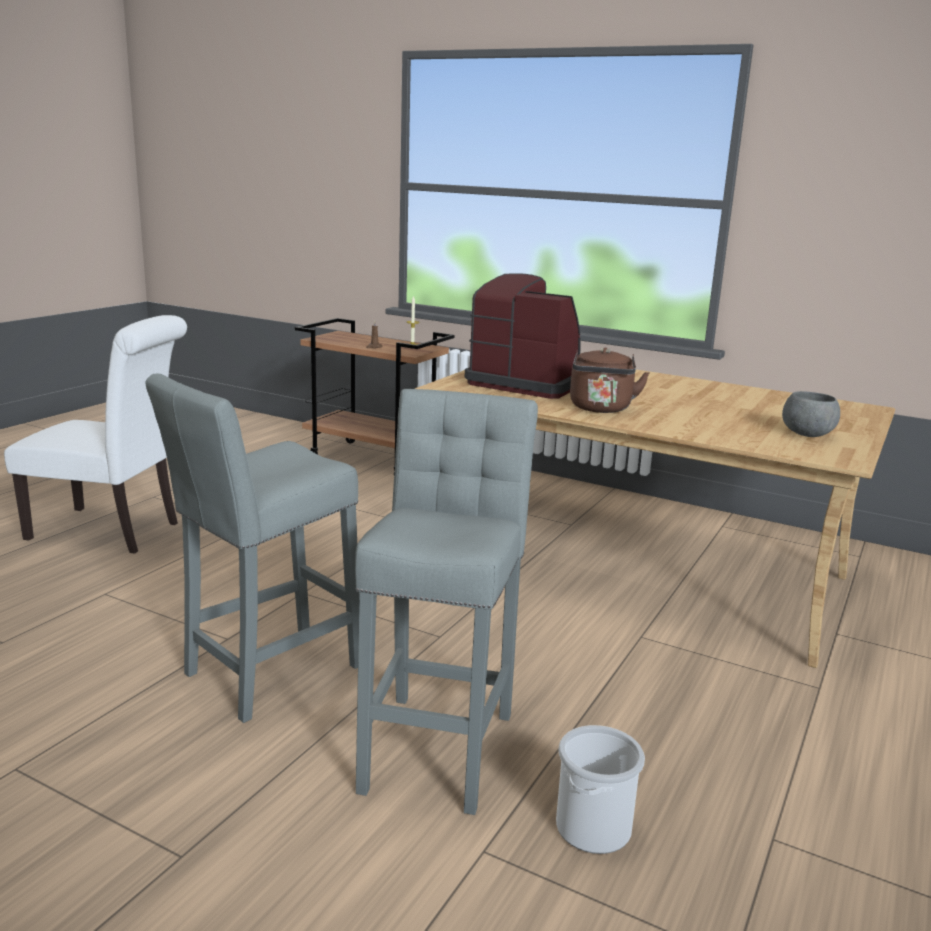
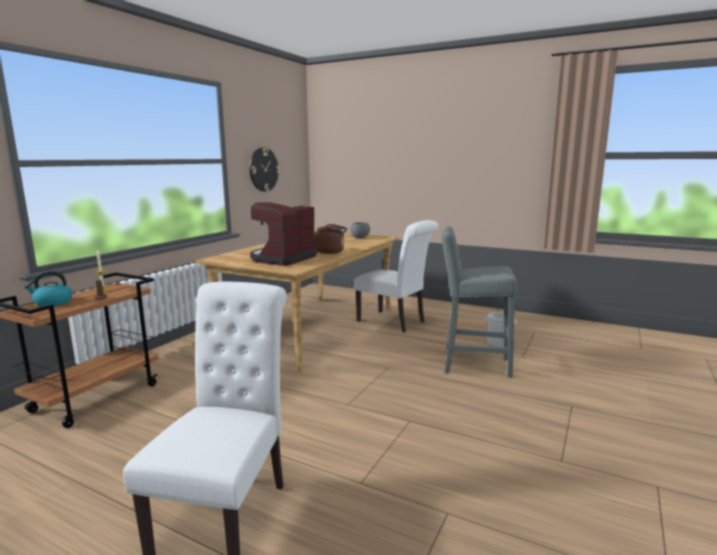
camera: 90 degrees left, 5 degrees down
grey stool [146,374,359,723] -> none
none -> kettle [24,271,72,306]
none -> wall clock [249,147,280,192]
none -> white chair [353,220,438,333]

